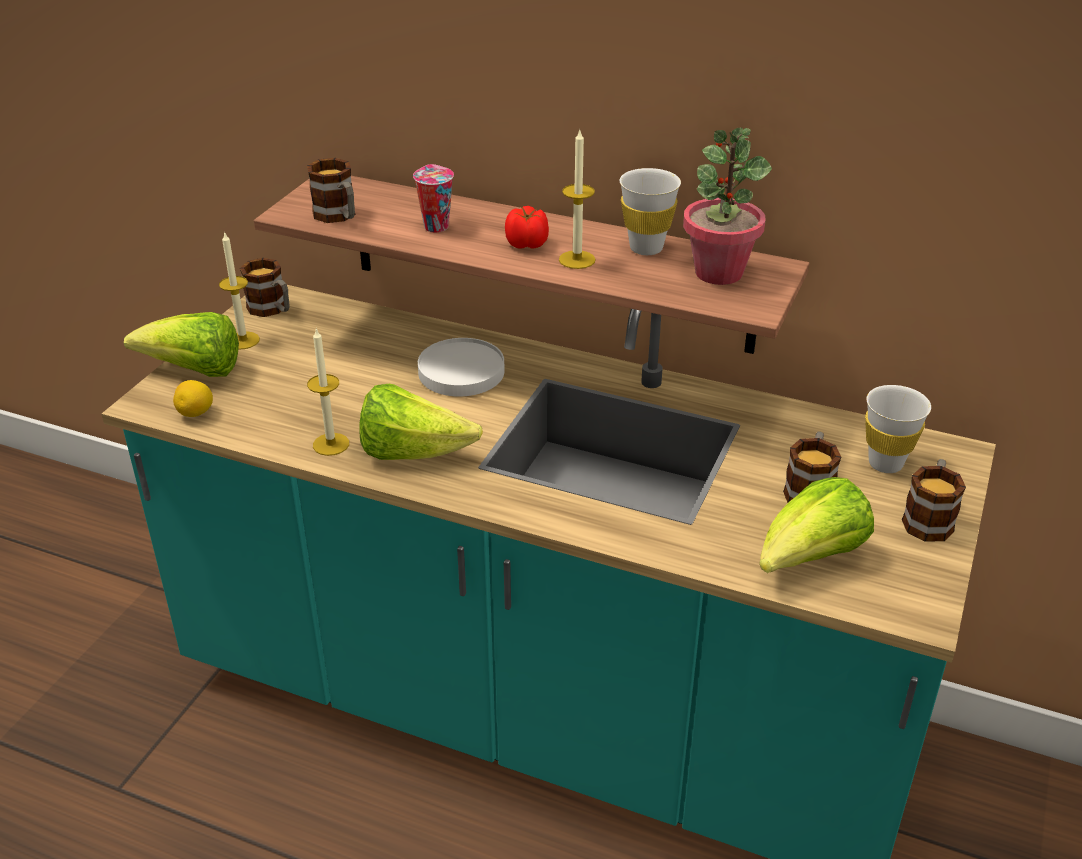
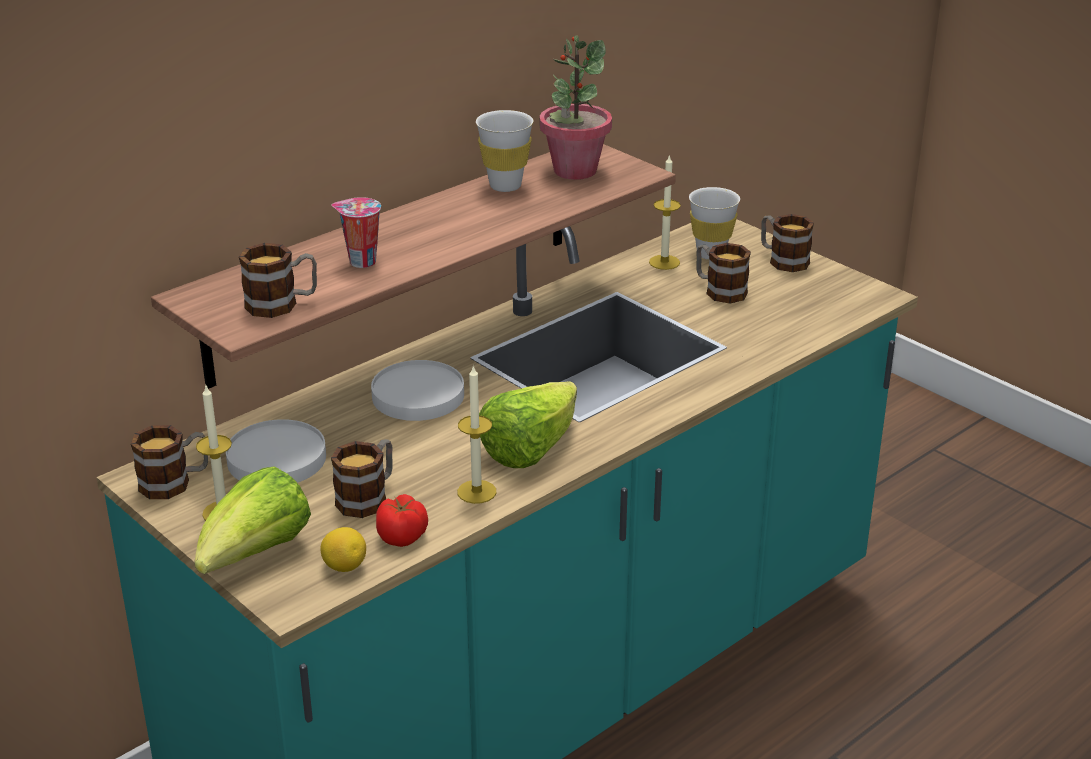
camera: 65 degrees left, 5 degrees down
tomato [505,206,549,248] -> tomato moved to [376,494,428,547]
candle [559,130,596,269] -> candle moved to [649,154,681,270]
lettuce [759,477,874,573] -> none
none -> white plate [226,419,326,483]
none -> mug [331,439,393,518]

